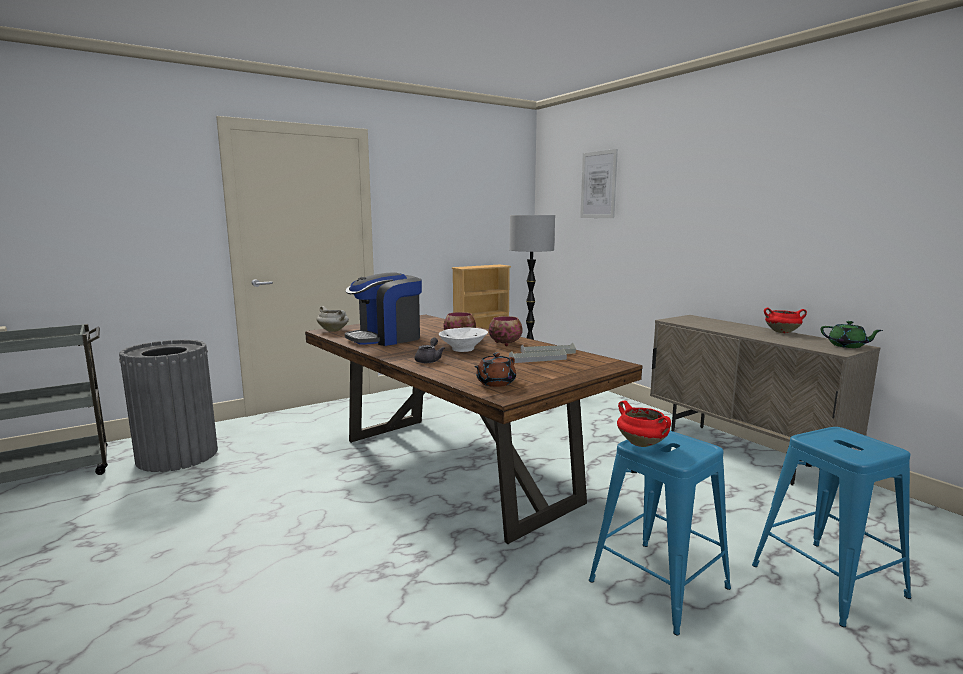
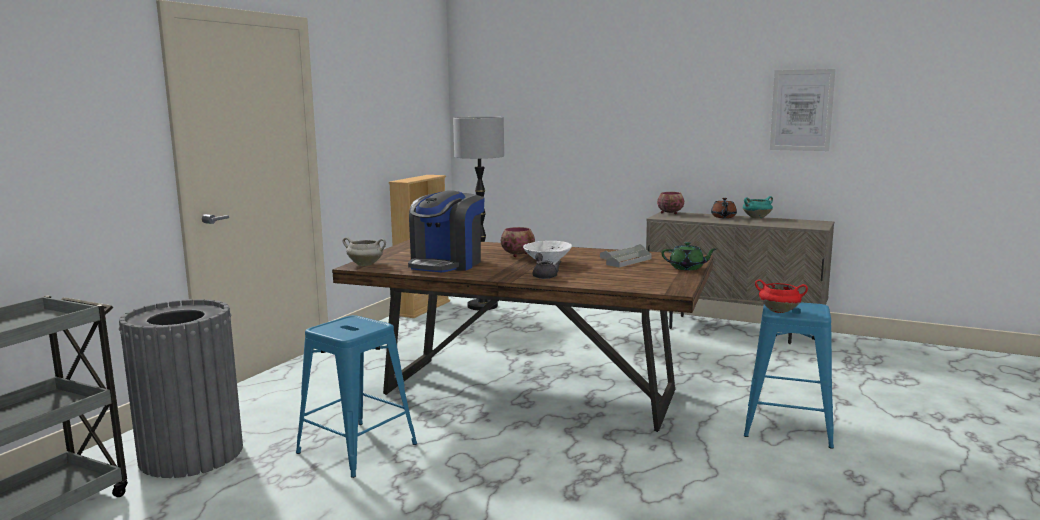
camera: 30 degrees left, 0 degrees up
brown teapot [474,353,516,387] -> brown teapot moved to [711,198,737,218]
bowl [489,316,523,346] -> bowl moved to [657,192,684,214]
picture [580,149,618,218] -> picture moved to [770,69,836,151]
blue stool [752,427,911,627] -> blue stool moved to [296,315,417,478]
red cooking pot [764,308,807,333] -> turquoise cooking pot [743,196,773,219]
green teapot [821,321,883,348] -> green teapot moved to [661,242,716,270]

